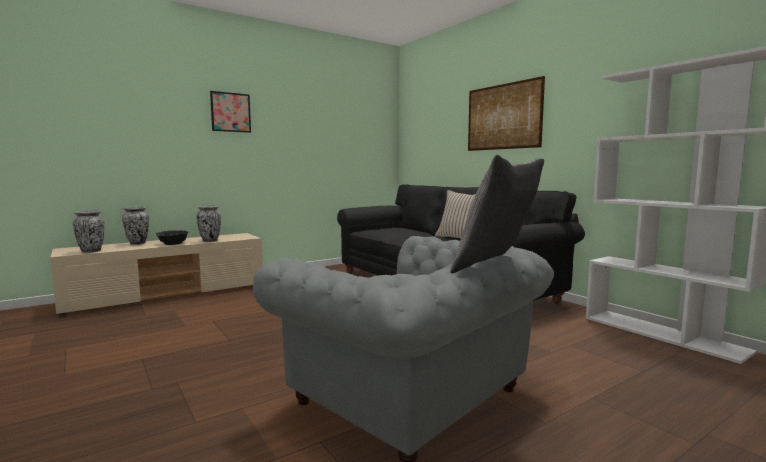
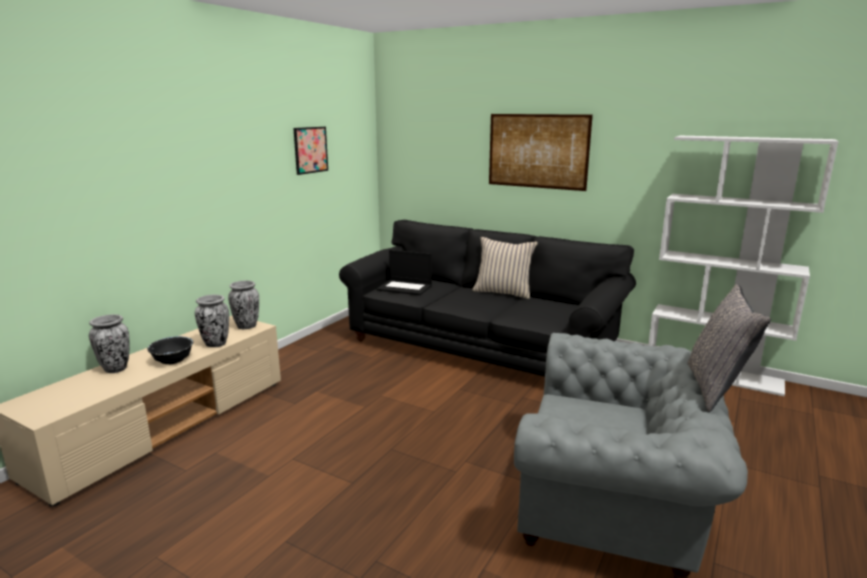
camera: 25 degrees left, 10 degrees up
vase [73,210,105,253] -> vase moved to [228,280,259,329]
picture [210,91,251,133] -> picture moved to [293,127,328,175]
none -> laptop [377,250,432,295]

